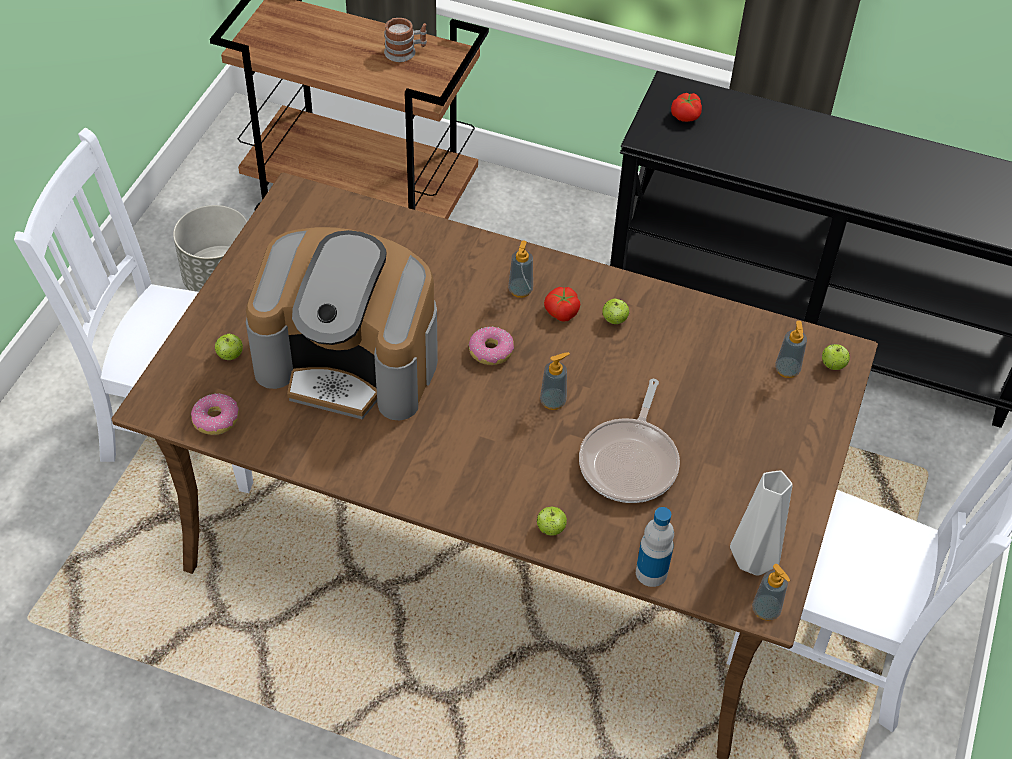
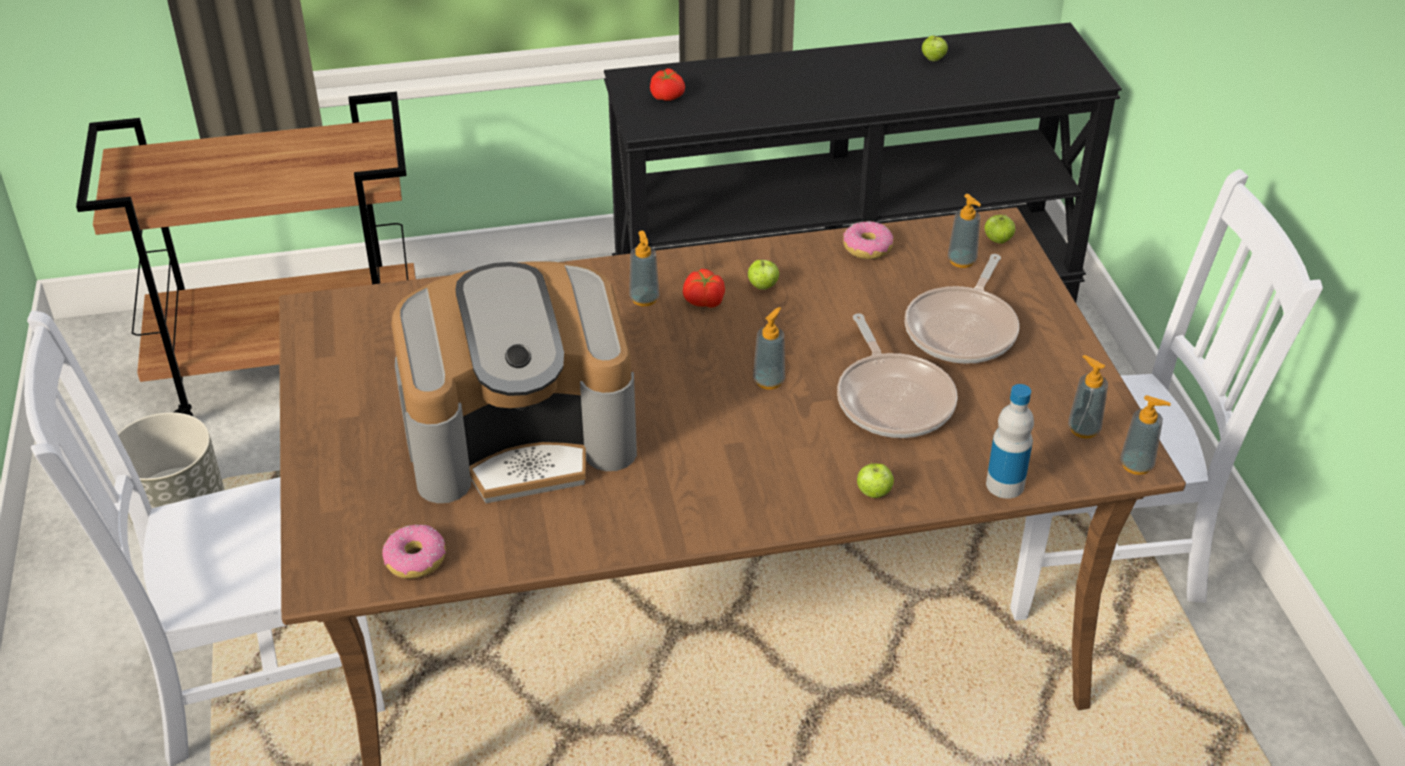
camera: 30 degrees left, 10 degrees down
apple [215,334,243,360] -> apple moved to [922,35,948,61]
mug [384,18,427,62] -> none
donut [469,327,514,365] -> donut moved to [843,221,894,259]
grey vase [730,470,792,576] -> soap dispenser [1068,355,1108,438]
none -> frying pan [905,254,1019,364]

